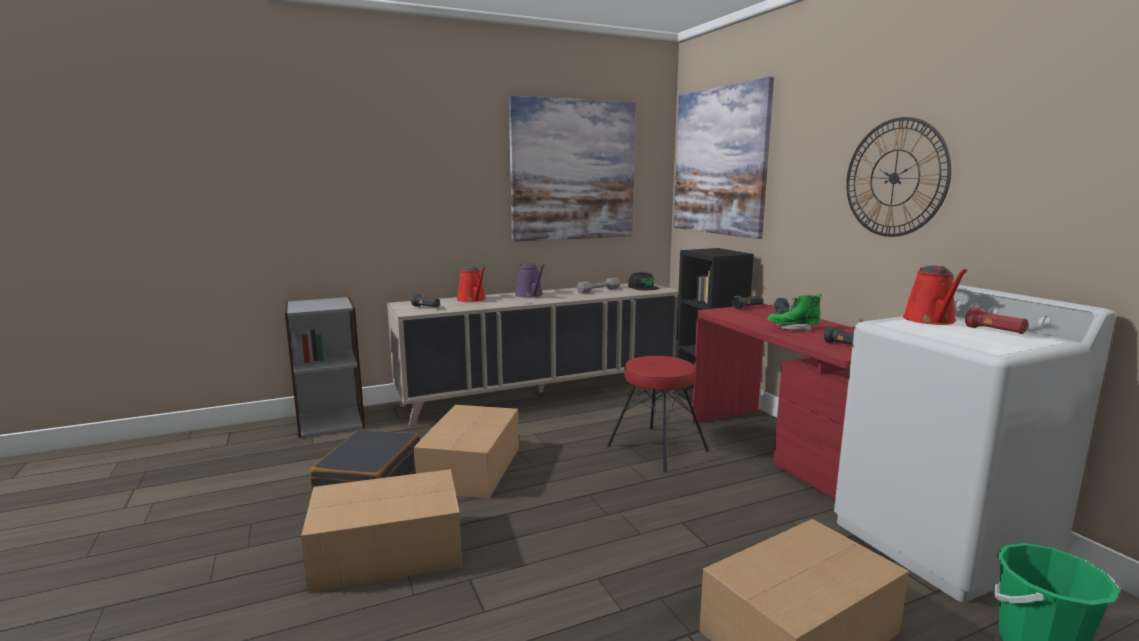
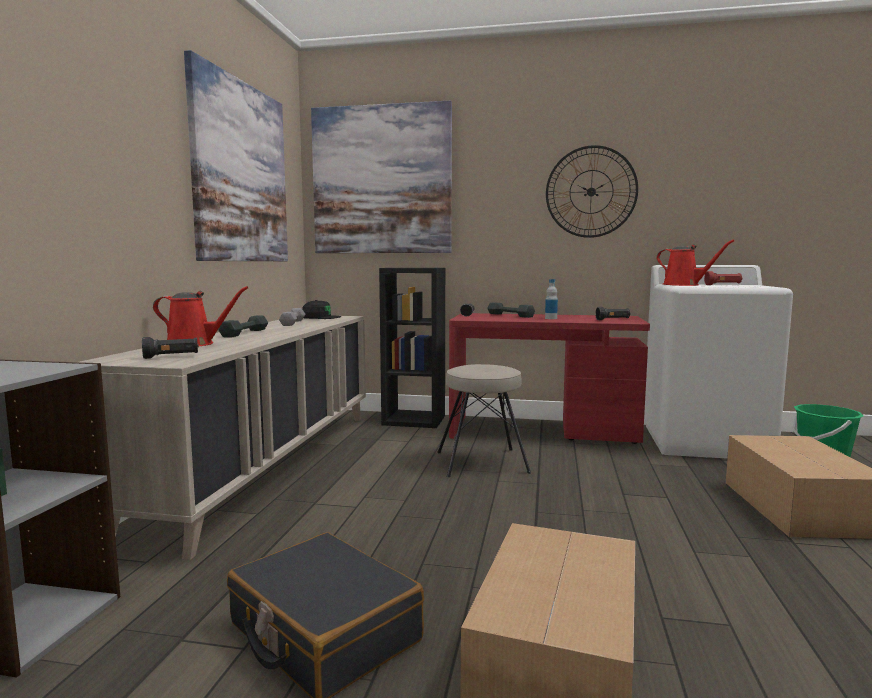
camera: 55 degrees left, 5 degrees down
cardboard box [413,405,519,499] -> none
purple watering can [515,263,545,298] -> grey dumbbell [218,316,268,338]
red stool [607,356,709,473] -> beige stool [437,364,531,477]
green boot [767,294,822,331] -> bottle [545,279,558,319]

